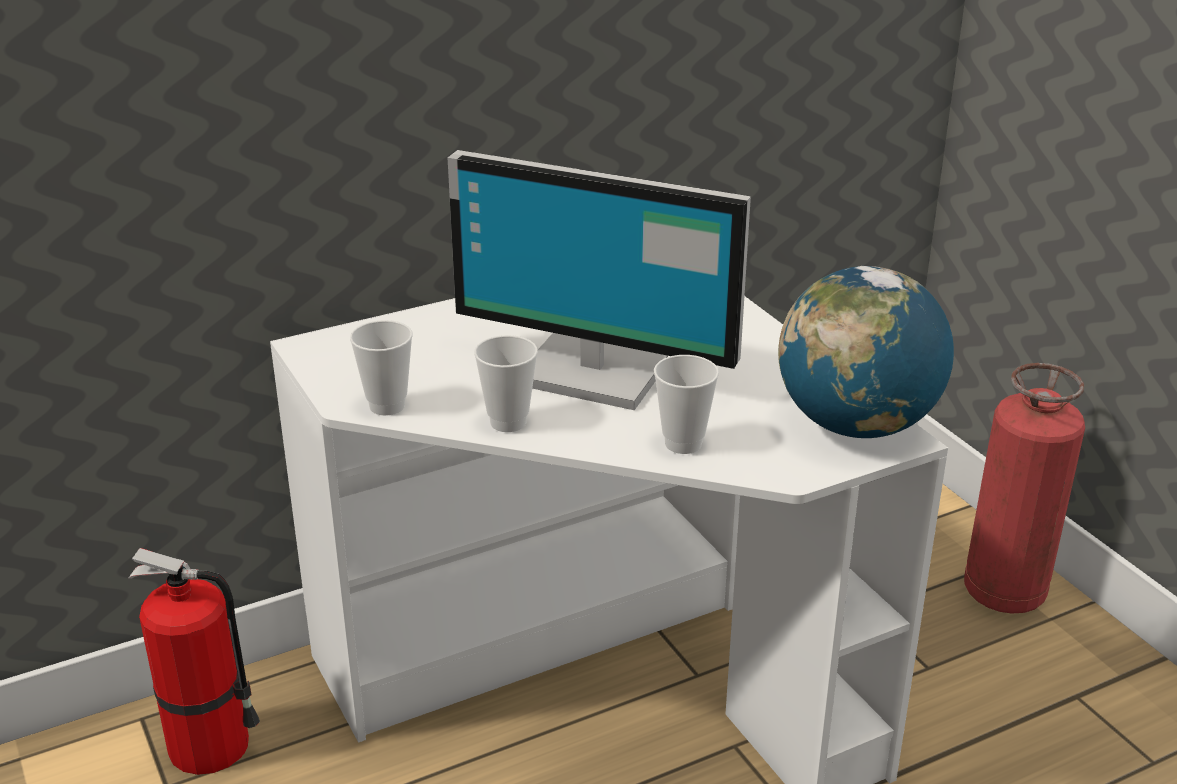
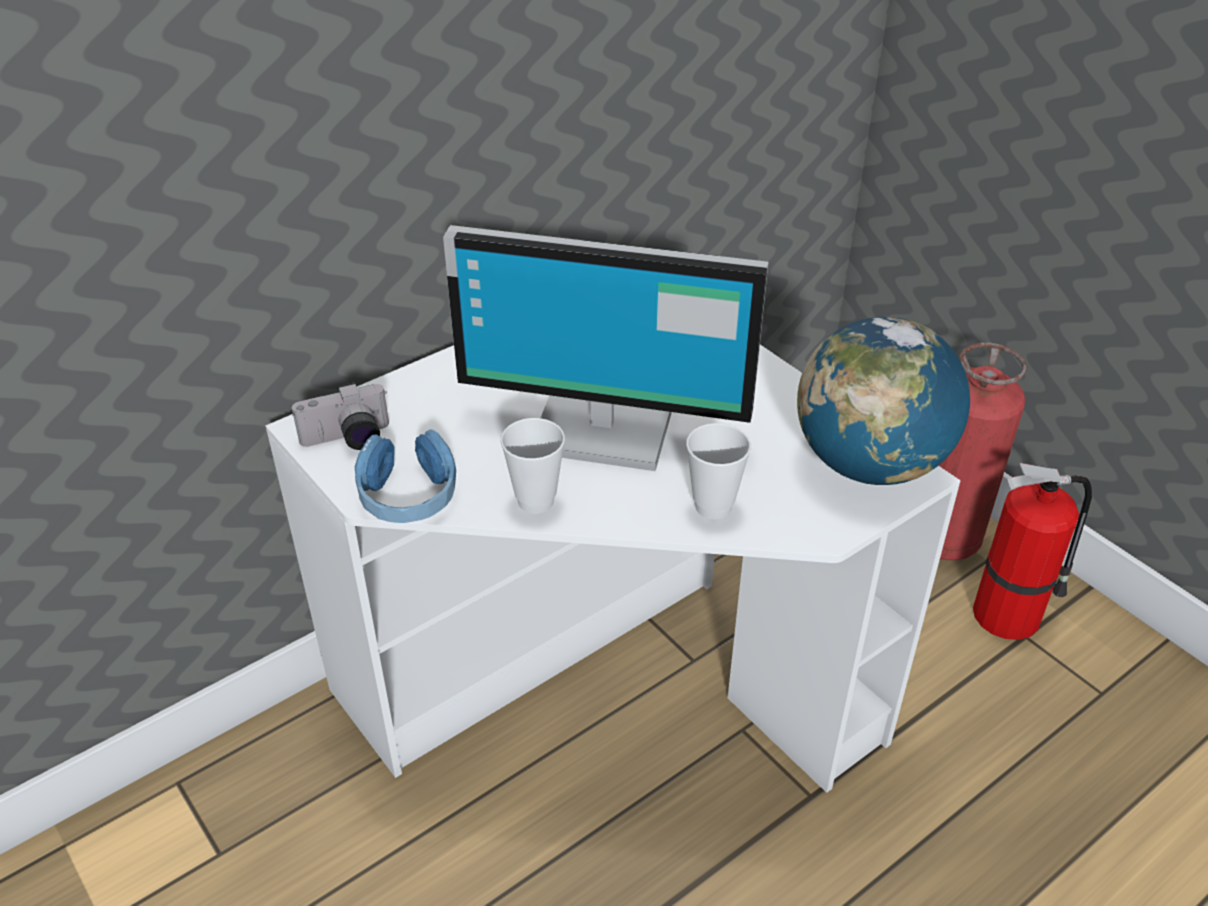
camera: 10 degrees left, 10 degrees up
fire extinguisher [128,548,260,775] -> fire extinguisher moved to [973,463,1092,640]
cup [350,320,413,416] -> blue headphones [355,429,456,523]
none -> camera [292,382,389,450]

